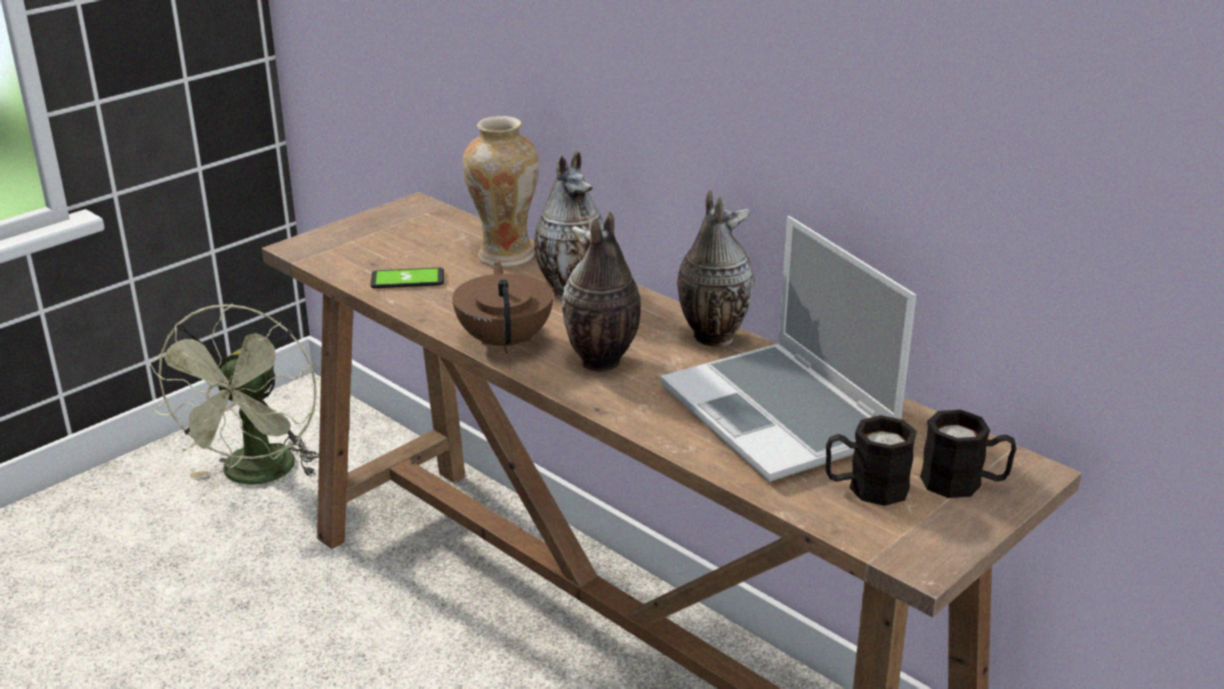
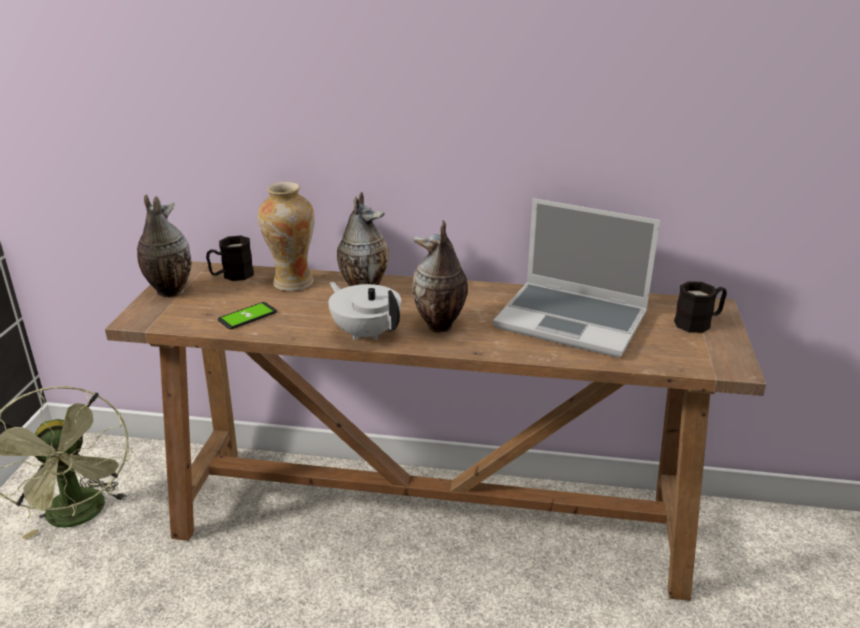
camera: 35 degrees left, 0 degrees up
brown teapot [452,262,553,353] -> white teapot [328,282,401,340]
vase [677,190,755,347] -> vase moved to [137,194,191,297]
black mug [826,415,917,506] -> black mug moved to [206,235,254,281]

